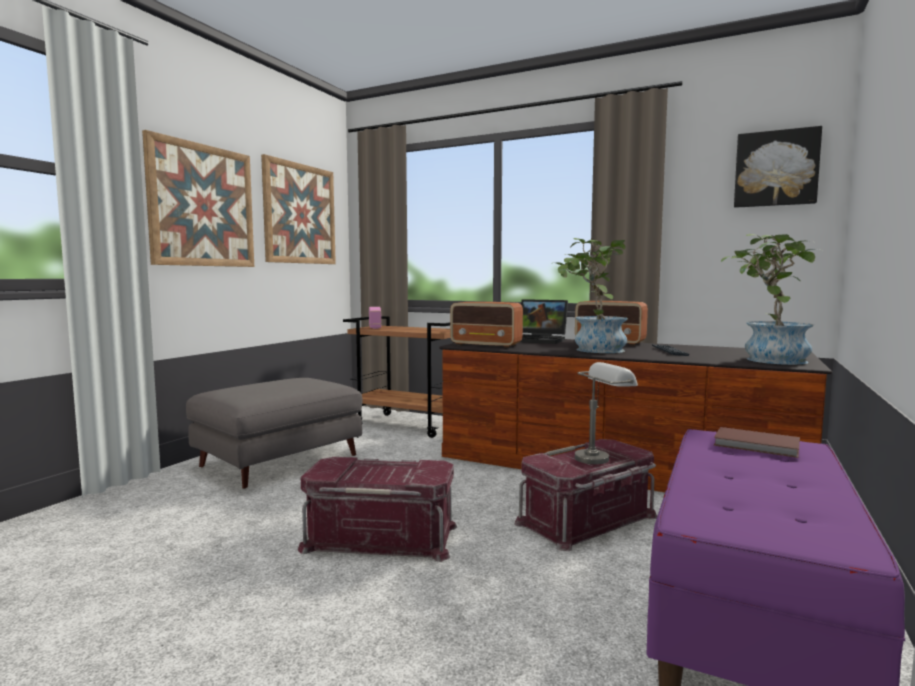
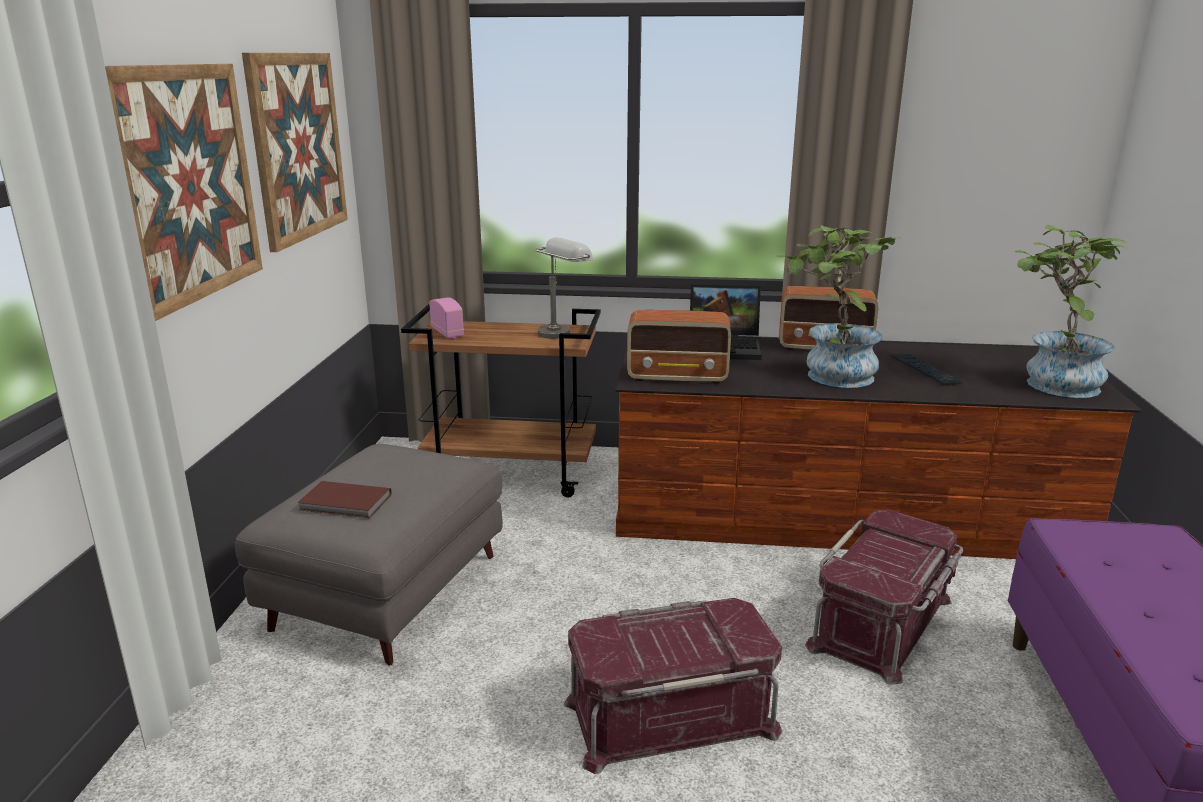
camera: 20 degrees left, 15 degrees up
grey table lamp [575,362,638,464] -> grey table lamp moved to [535,238,593,339]
brown book [713,427,800,458] -> brown book moved to [297,481,392,518]
picture [734,126,822,208] -> none

